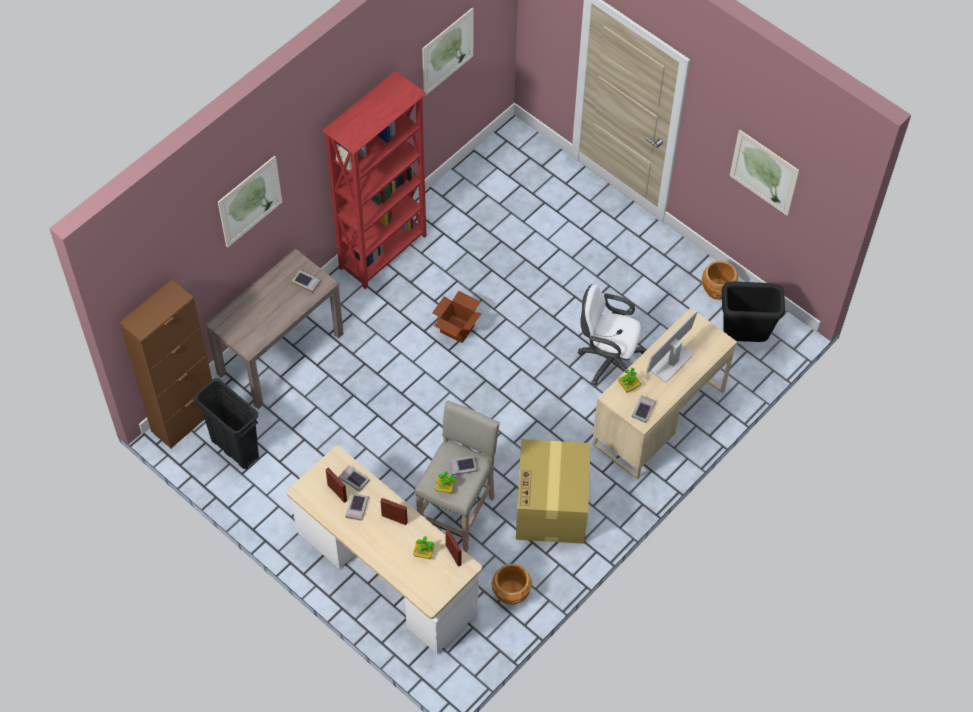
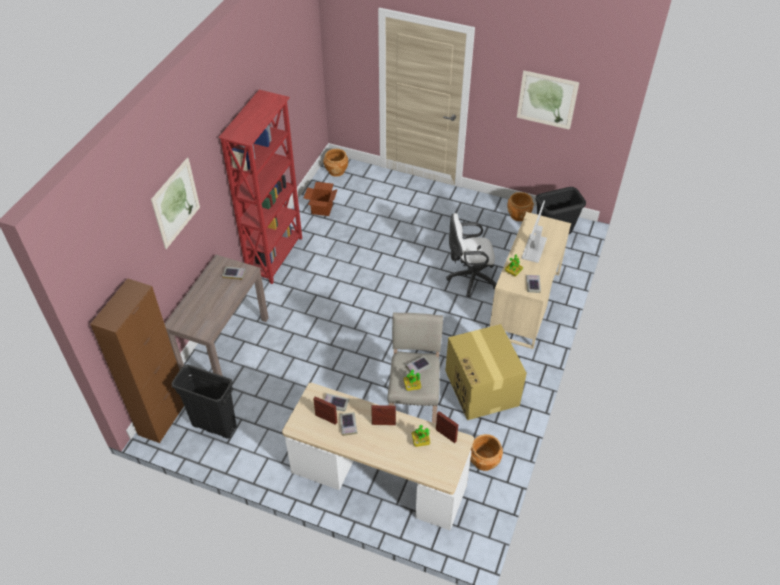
camera: 20 degrees left, 10 degrees down
picture [422,7,474,96] -> none
cardboard box [432,291,482,343] -> cardboard box moved to [304,182,338,216]
none -> brown planter [323,149,348,177]

